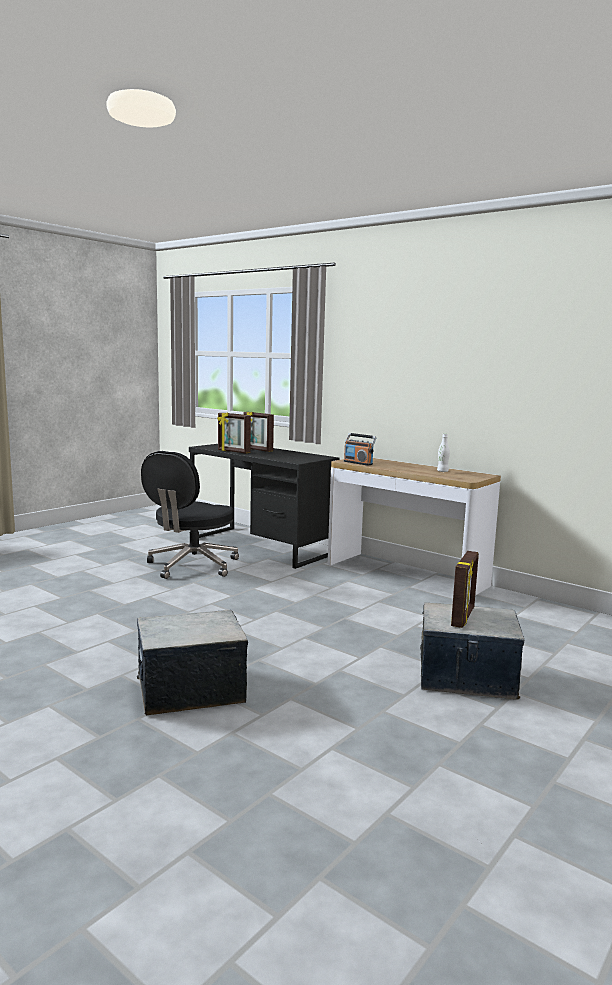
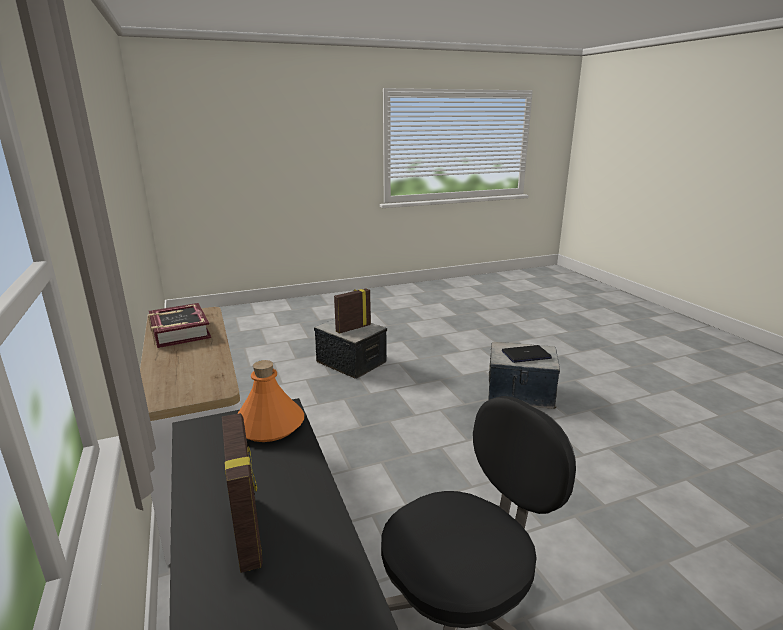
camera: 150 degrees left, 10 degrees up
picture frame [217,412,251,453] -> none
radio [344,433,376,465] -> none
white bottle [437,434,450,472] -> book [148,303,211,348]
none -> orange bottle [237,360,304,442]
none -> laptop [502,345,552,363]

